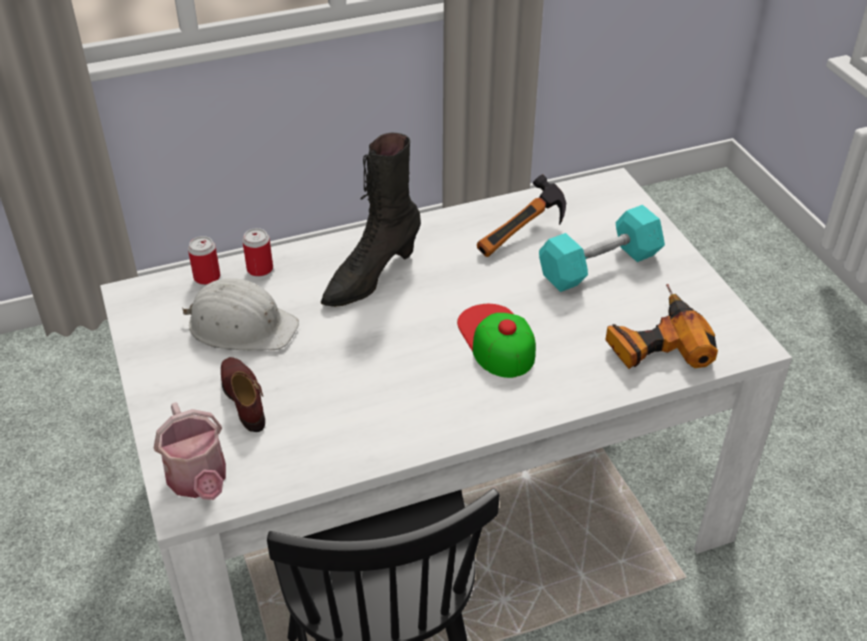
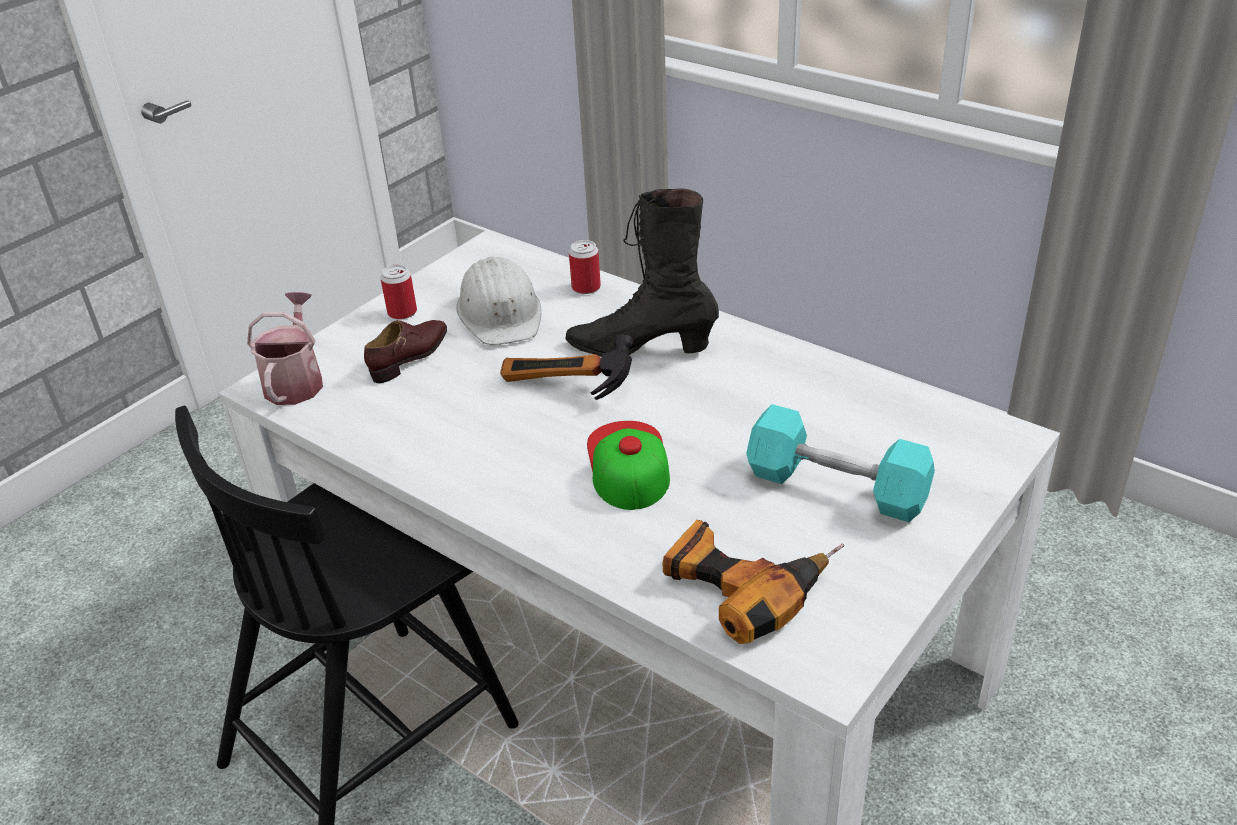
camera: 60 degrees right, 5 degrees down
watering can [154,402,226,500] -> watering can turned 150 degrees clockwise [247,292,323,405]
can [188,236,220,285] -> can moved to [380,265,417,320]
cap [457,304,536,378] -> cap turned 45 degrees counterclockwise [587,421,670,510]
hammer [477,174,566,257] -> hammer moved to [500,335,633,400]

